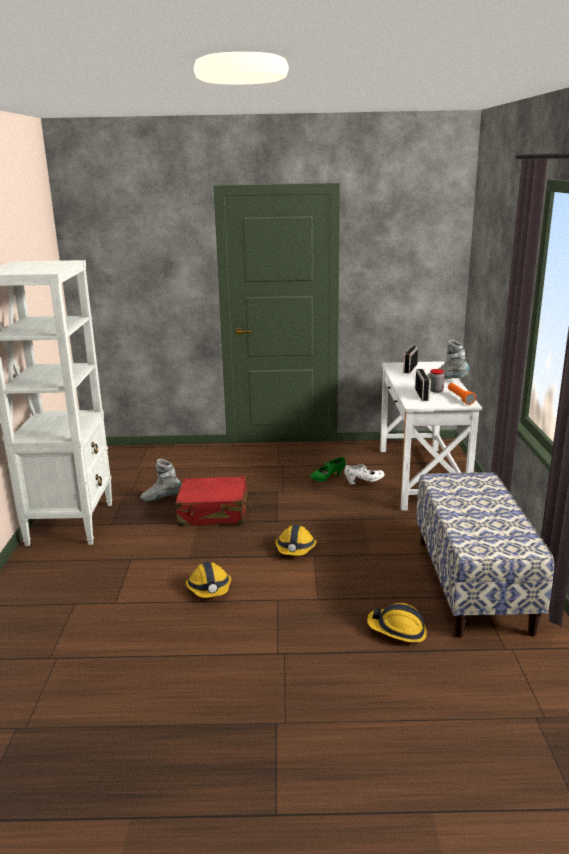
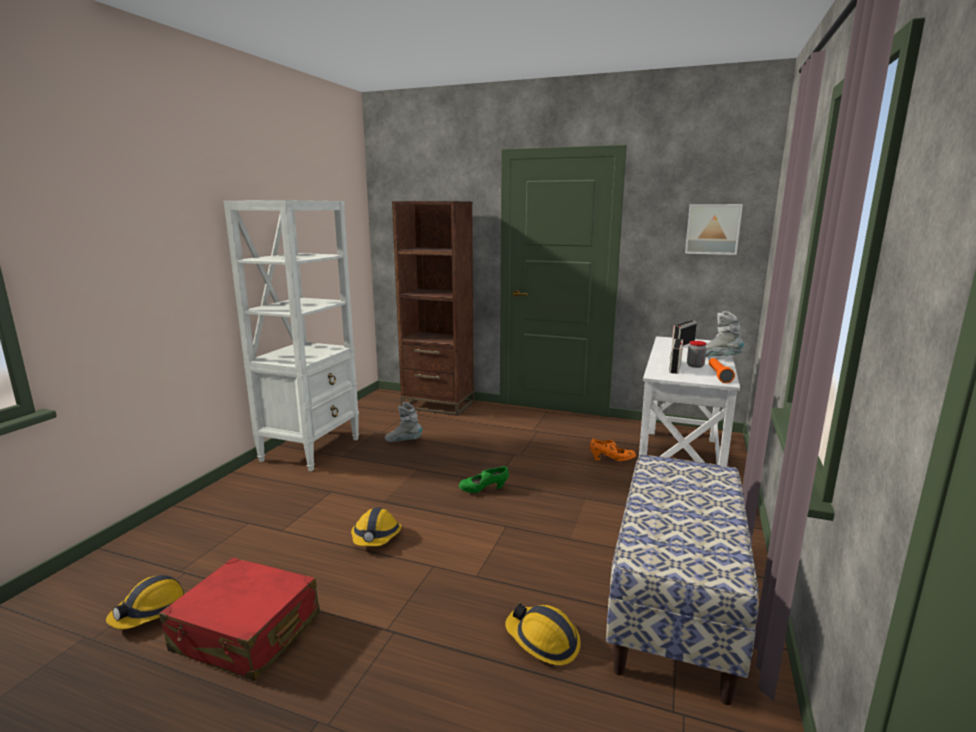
camera: 20 degrees right, 5 degrees down
red suitcase [175,476,250,527] -> red suitcase moved to [159,557,320,681]
hard hat [275,525,317,556] -> hard hat moved to [106,575,185,629]
green shoe [310,457,345,482] -> green shoe moved to [459,466,509,493]
white shoe [344,464,385,484] -> orange shoe [590,438,636,461]
none -> brown bookcase [392,201,474,416]
none -> picture [685,204,743,255]

